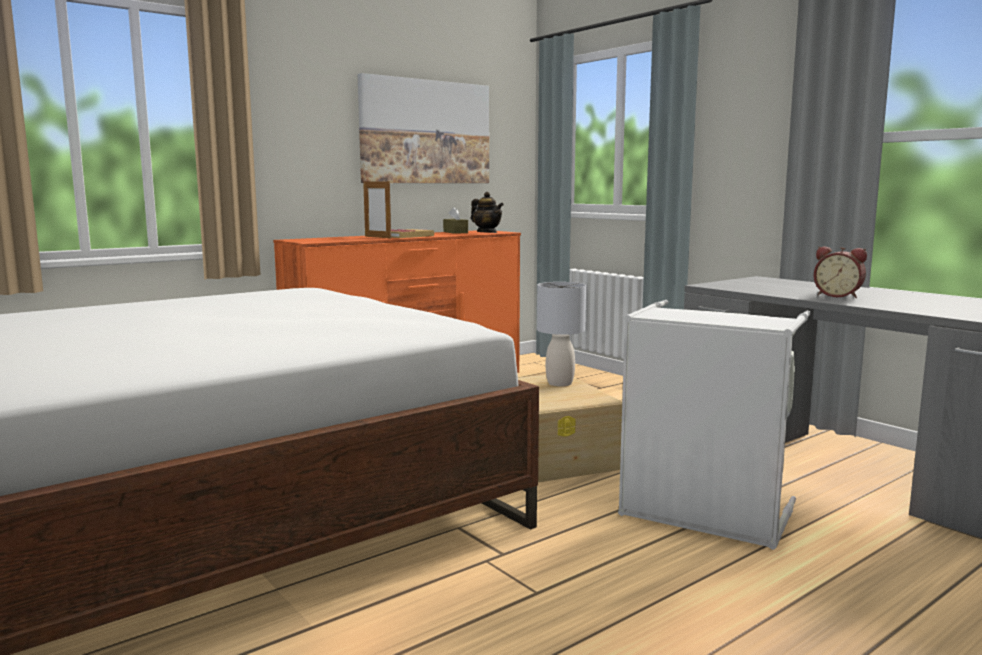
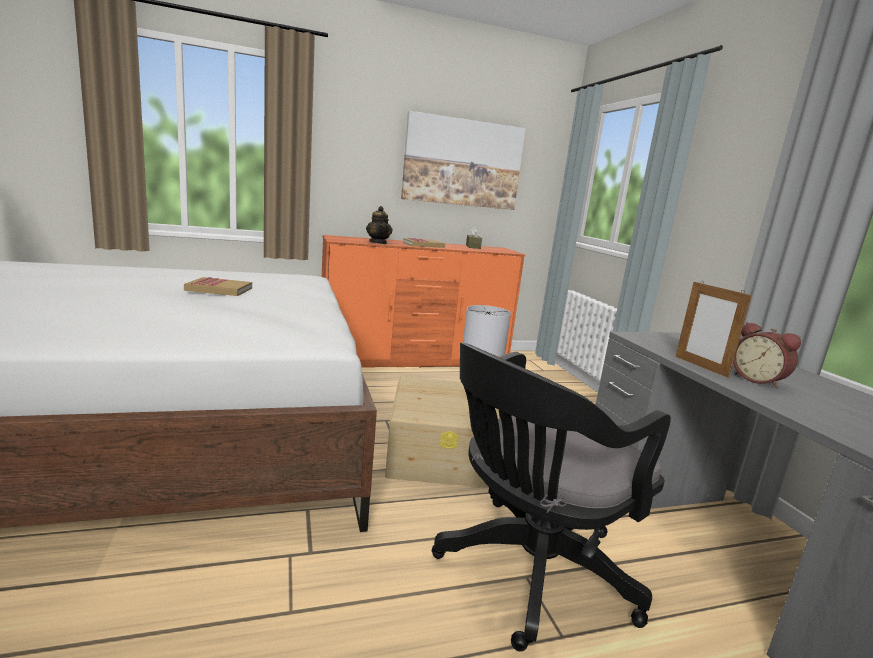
camera: 20 degrees right, 5 degrees up
picture frame [363,179,391,239] -> picture frame moved to [675,281,752,378]
teapot [471,192,504,233] -> teapot moved to [366,206,393,244]
grey laundry basket [618,300,811,550] -> black office chair [432,343,671,651]
none -> book [184,277,252,296]

